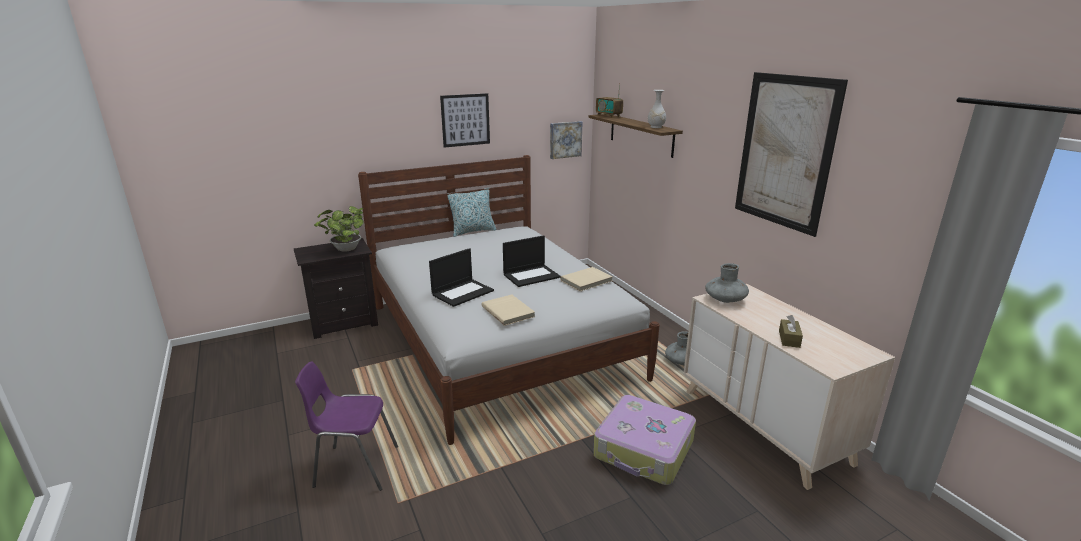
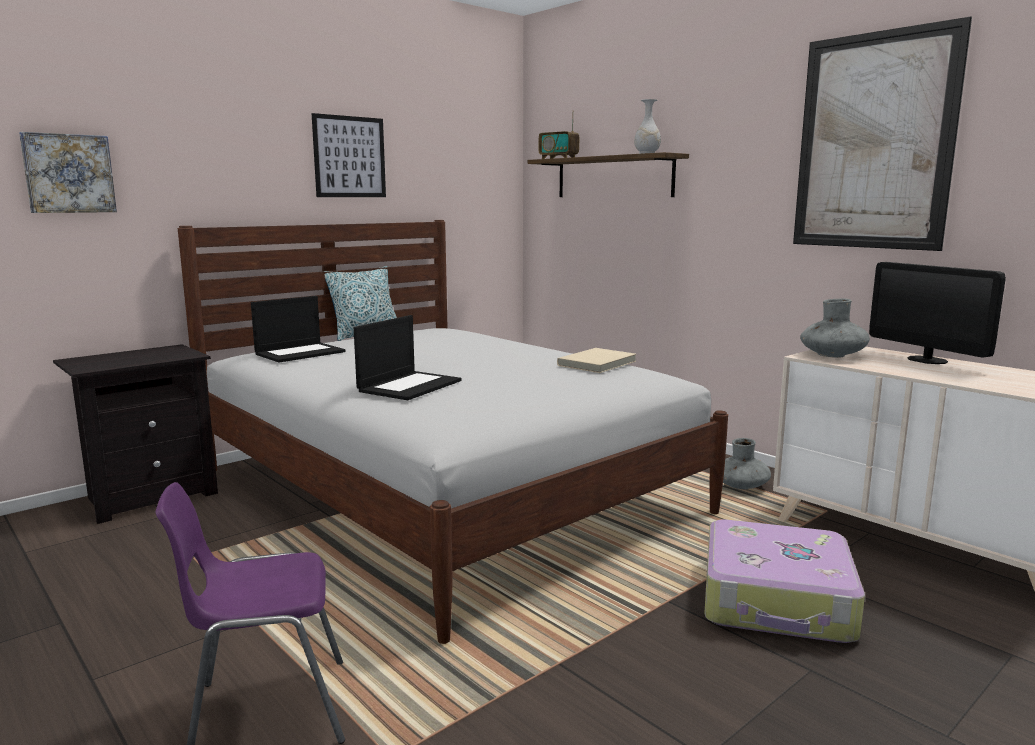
camera: 15 degrees left, 10 degrees down
potted plant [314,206,364,252] -> none
beige book [482,295,535,326] -> none
laptop [503,235,561,287] -> laptop moved to [251,296,346,363]
picture [550,121,582,159] -> picture moved to [19,132,117,213]
brown tissue box [779,315,803,348] -> none
none -> monitor [869,262,1006,364]

